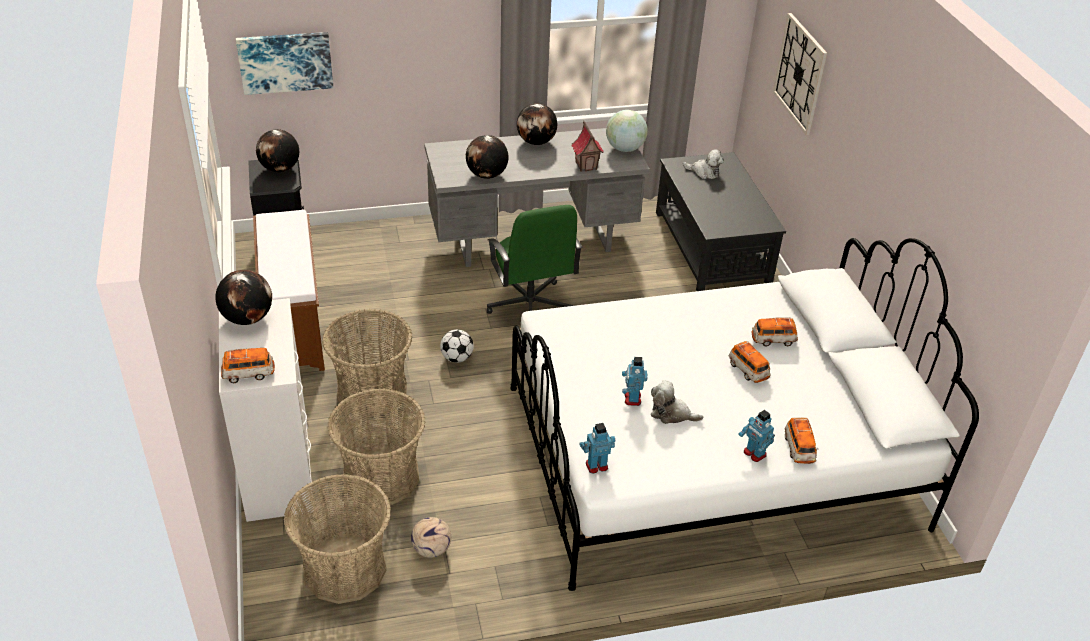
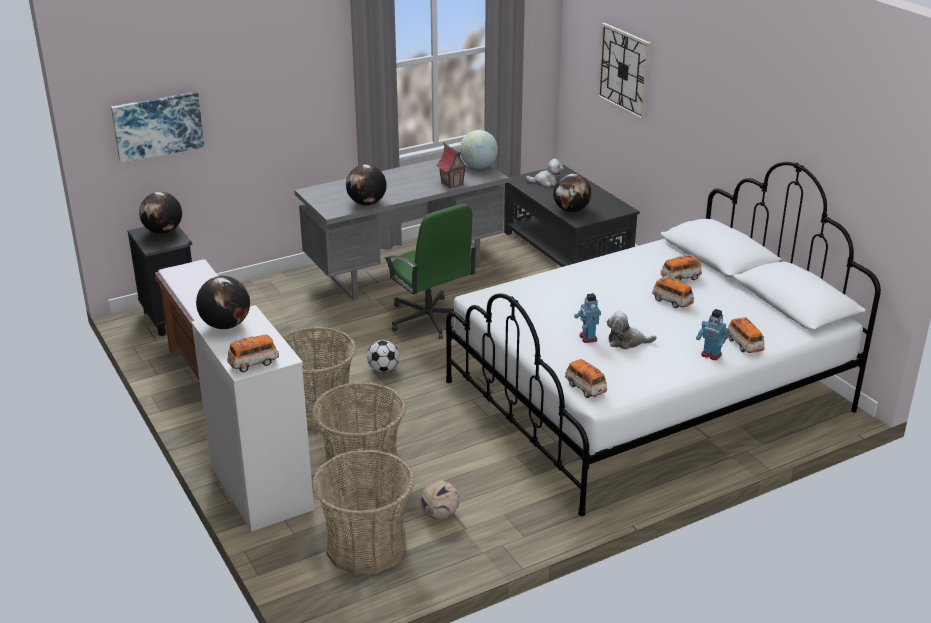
camera: 15 degrees left, 10 degrees down
globe [517,103,557,145] -> globe moved to [553,173,591,212]
toy robot [579,423,615,473] -> toy car [565,359,607,398]

